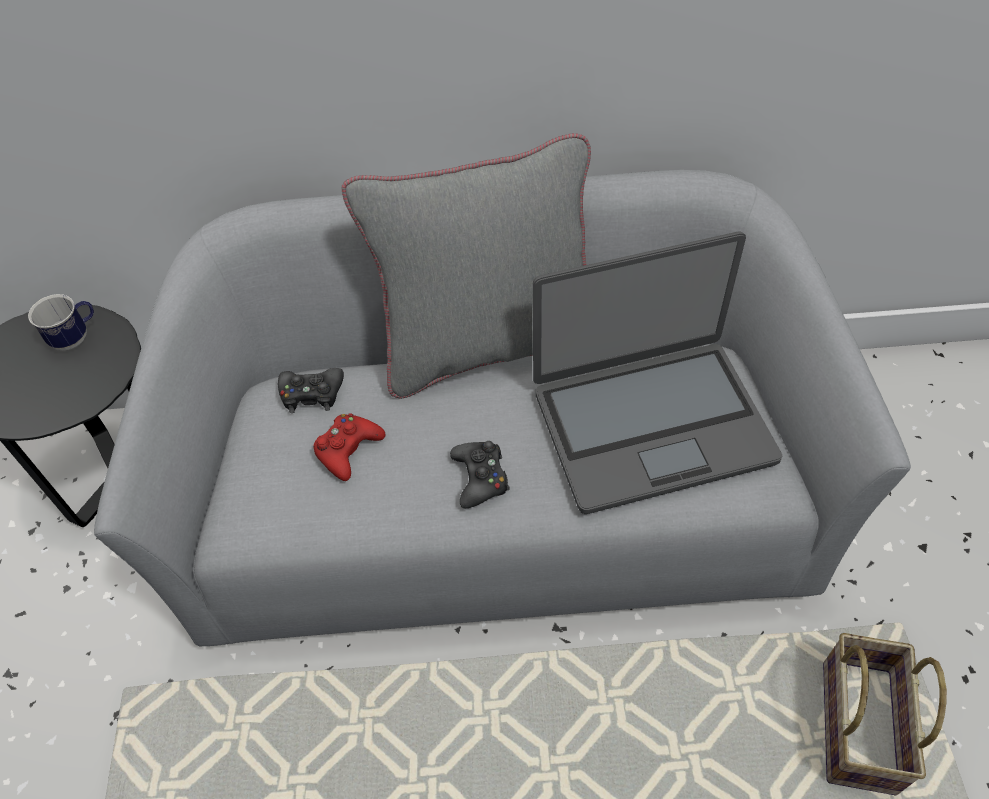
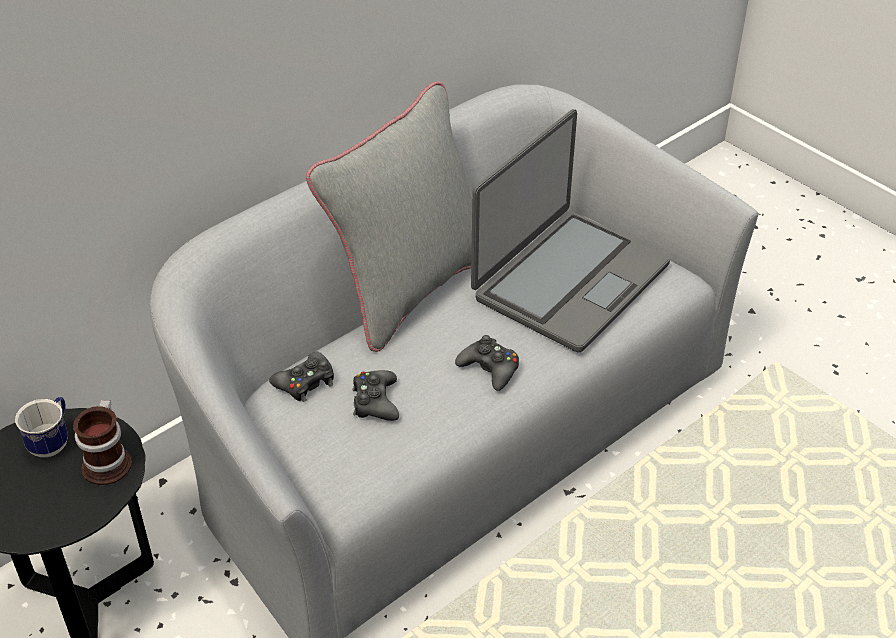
camera: 40 degrees left, 10 degrees down
red game controller [314,413,386,481] -> black game controller [353,370,399,421]
basket [823,633,947,795] -> none
none -> mug [73,400,132,485]

